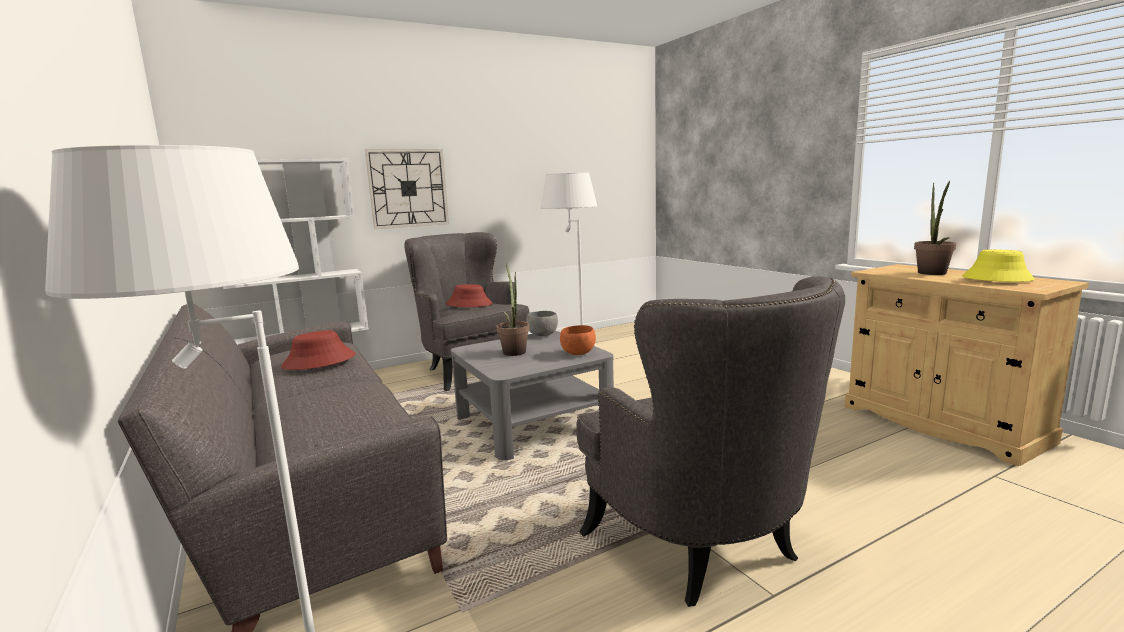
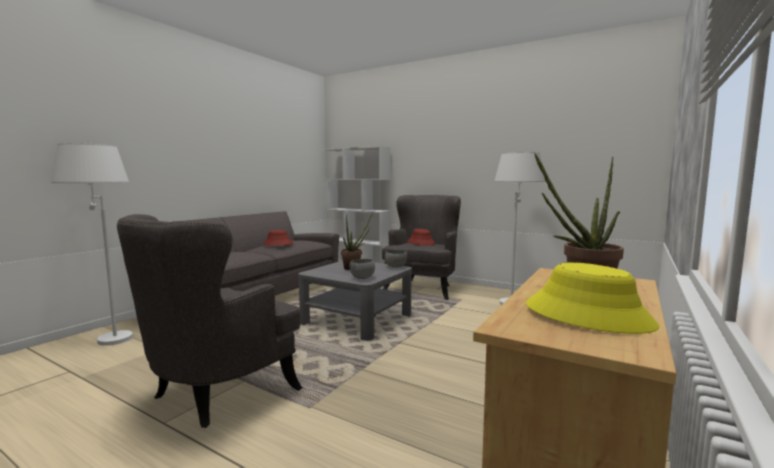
camera: 60 degrees right, 5 degrees down
wall clock [365,149,449,229] -> none
orange bowl [560,325,596,355] -> grey bowl [350,259,375,279]

